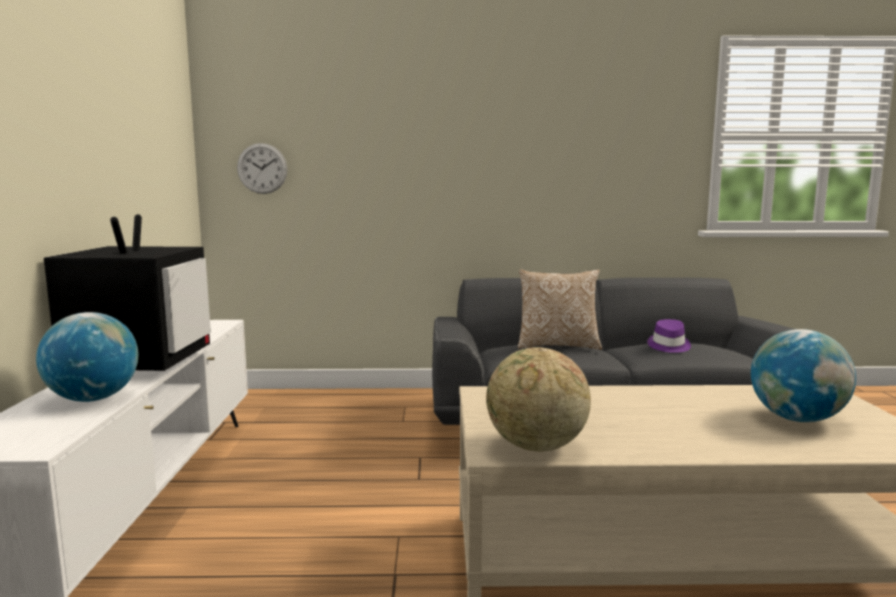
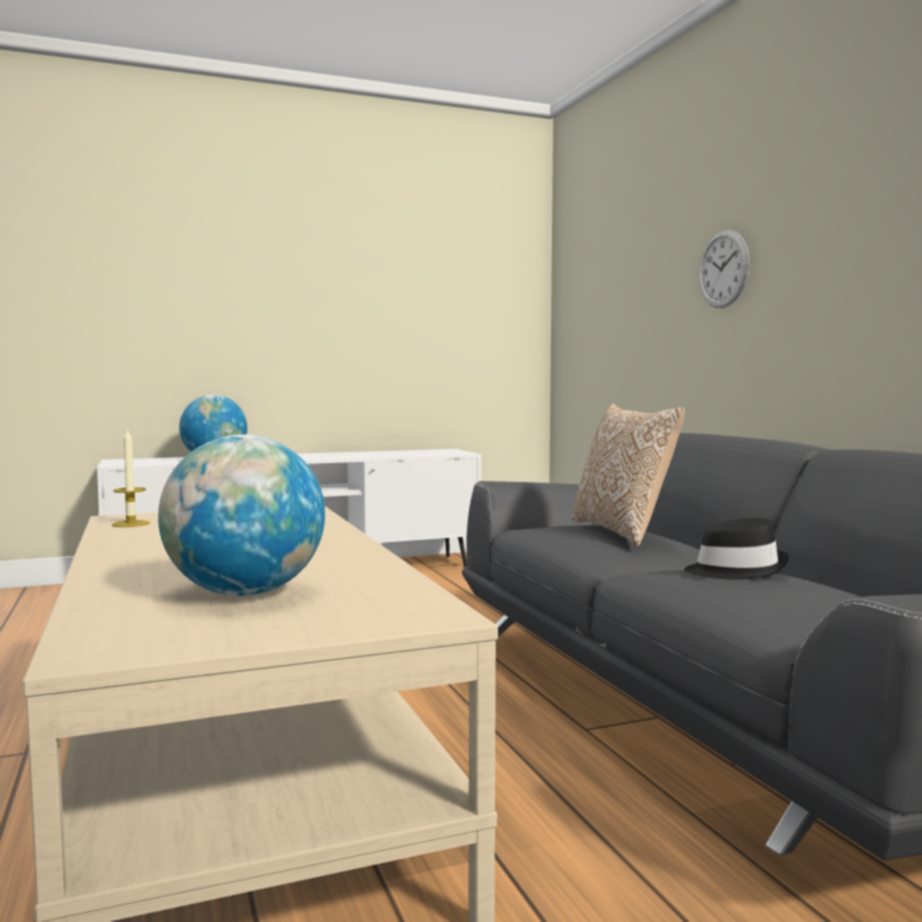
camera: 70 degrees right, 5 degrees down
television [44,214,211,371] -> none
wall clock [237,143,287,194] -> wall clock moved to [698,230,750,308]
globe [486,347,591,452] -> candle [112,428,150,527]
purple hat [647,319,691,353] -> black hat [684,518,789,580]

